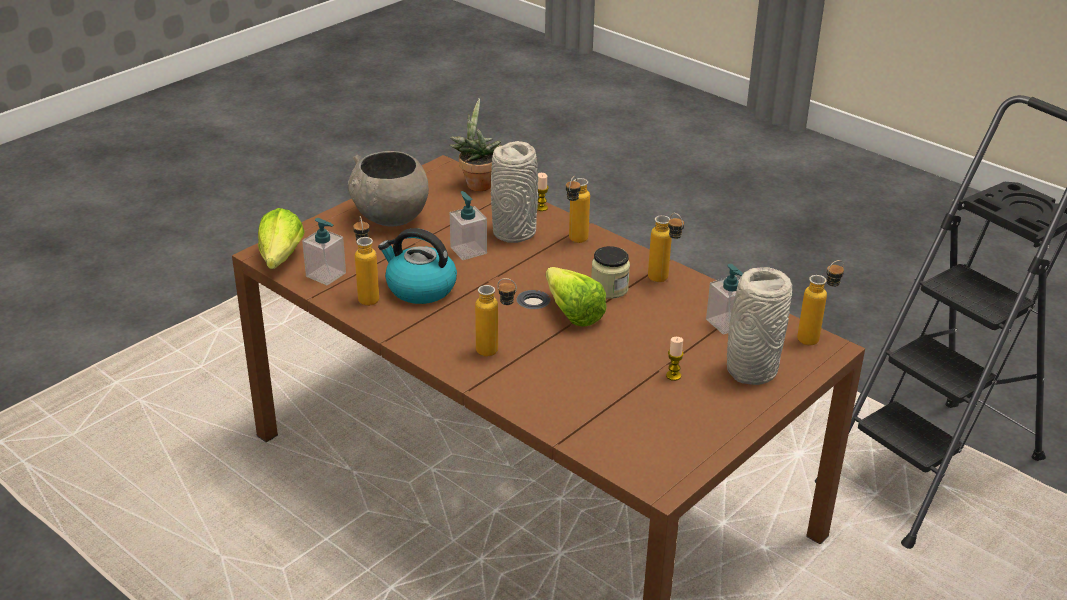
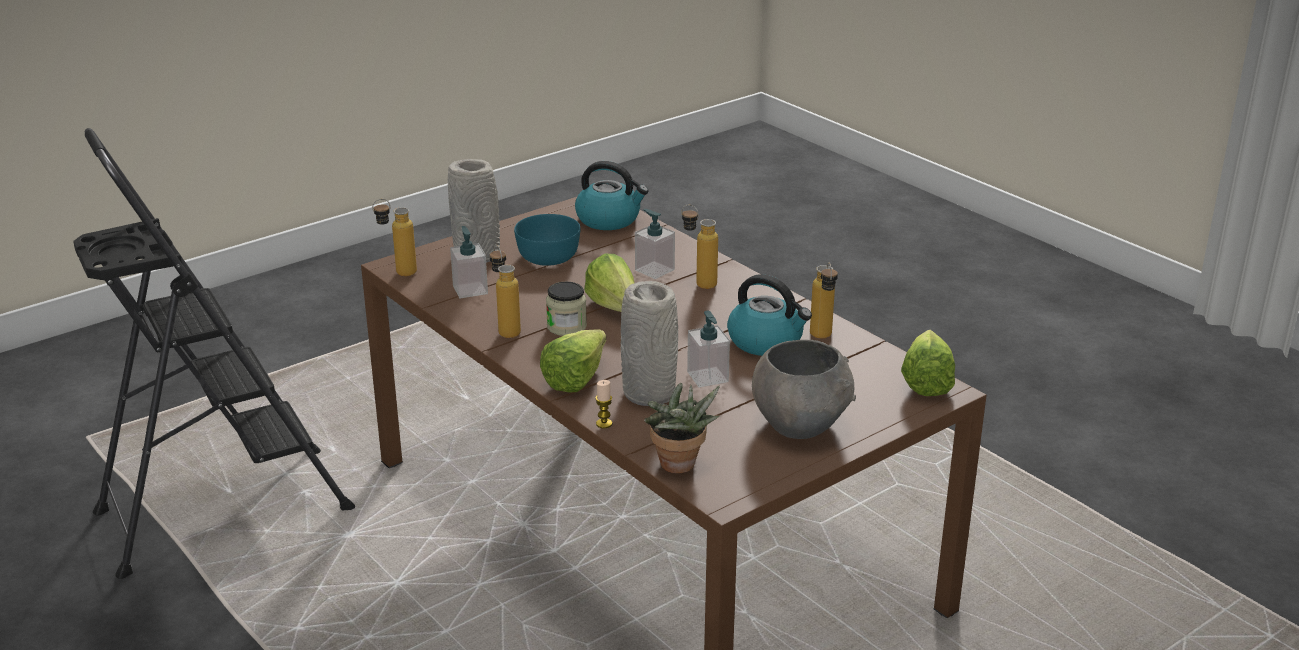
camera: 170 degrees left, 5 degrees down
soap dispenser [302,218,346,285] -> soap dispenser moved to [635,209,675,279]
bottle [566,176,590,243] -> lettuce [540,329,606,393]
candle [666,337,684,381] -> turquoise bowl [514,214,580,266]
none -> kettle [575,161,649,230]

